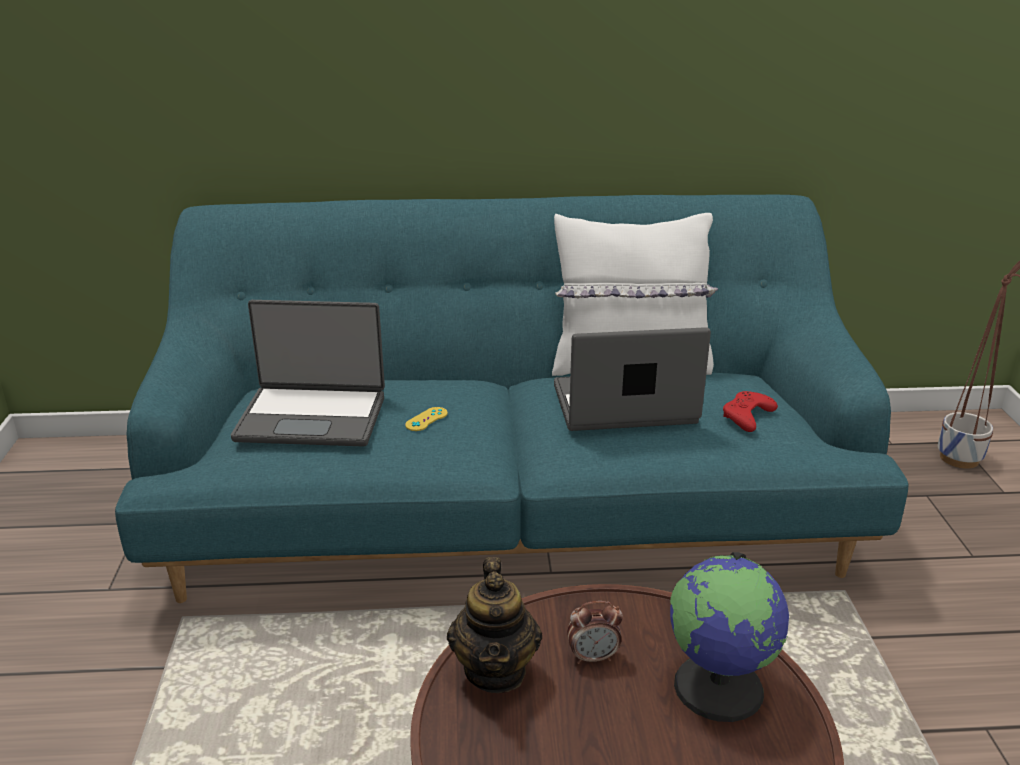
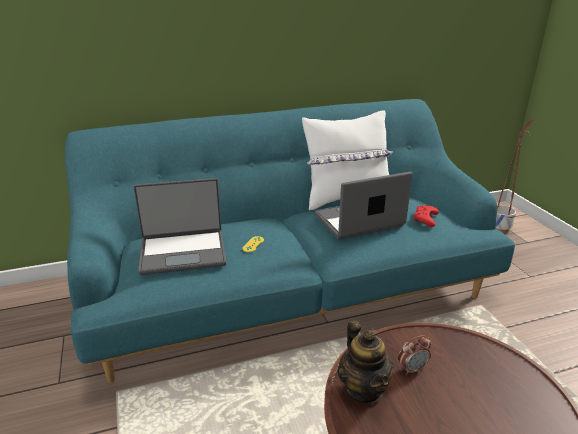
camera: 15 degrees left, 0 degrees up
globe [670,552,789,722] -> none

